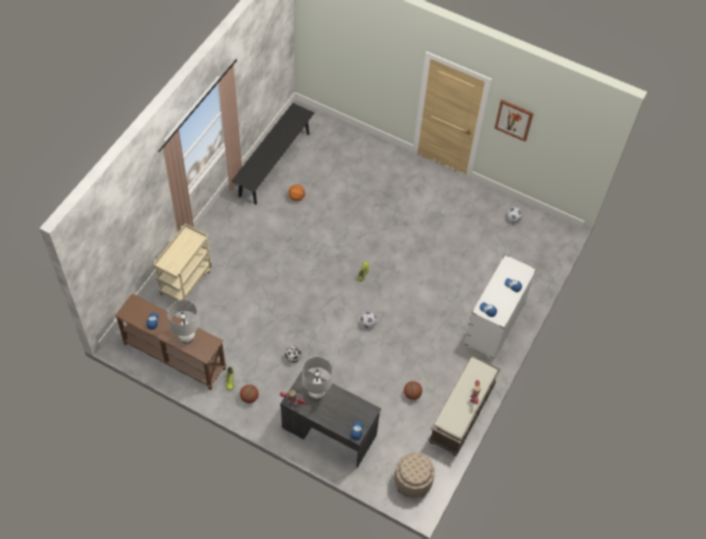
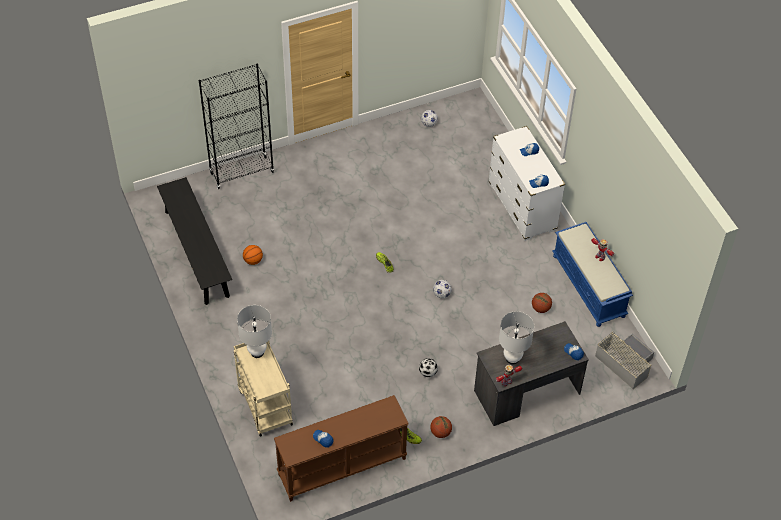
camera: 50 degrees left, 5 degrees down
white table lamp [167,300,199,344] -> white table lamp moved to [237,305,272,358]
beige ottoman [394,452,435,498] -> grey storage box [595,332,654,389]
brown bench [428,355,500,456] -> blue bench [552,222,633,327]
picture [494,99,534,142] -> none
none -> black bookcase [199,63,274,189]

